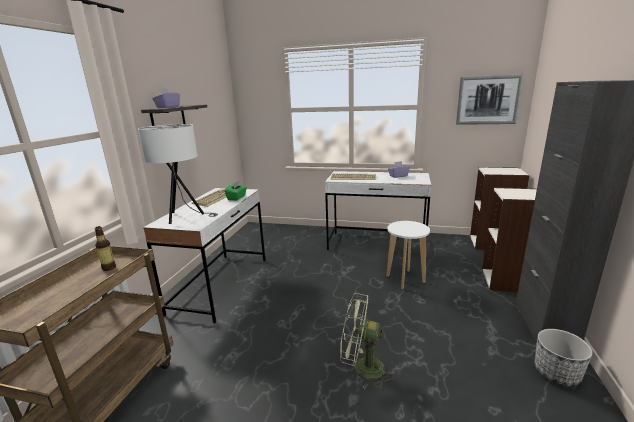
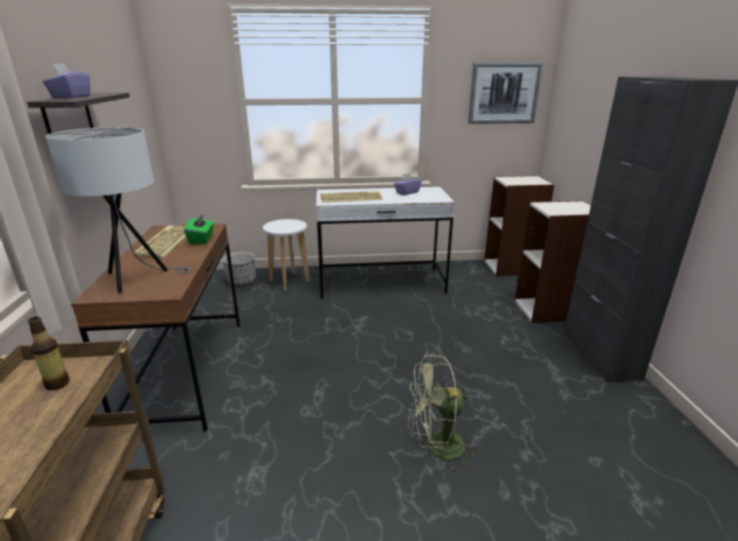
camera: 20 degrees left, 5 degrees up
white desk [143,188,266,323] -> brown desk [71,224,240,431]
white stool [386,221,430,289] -> white stool moved to [263,219,310,291]
planter [534,329,593,386] -> planter moved to [223,252,256,286]

